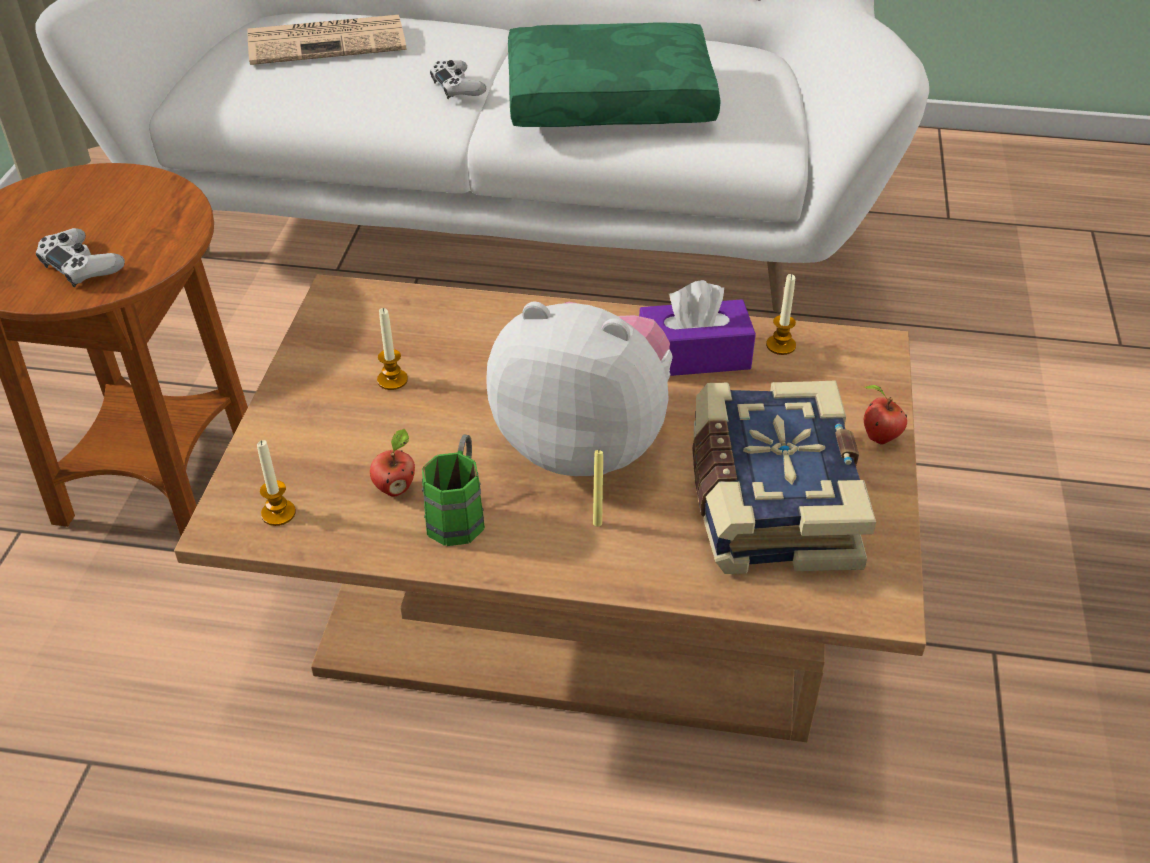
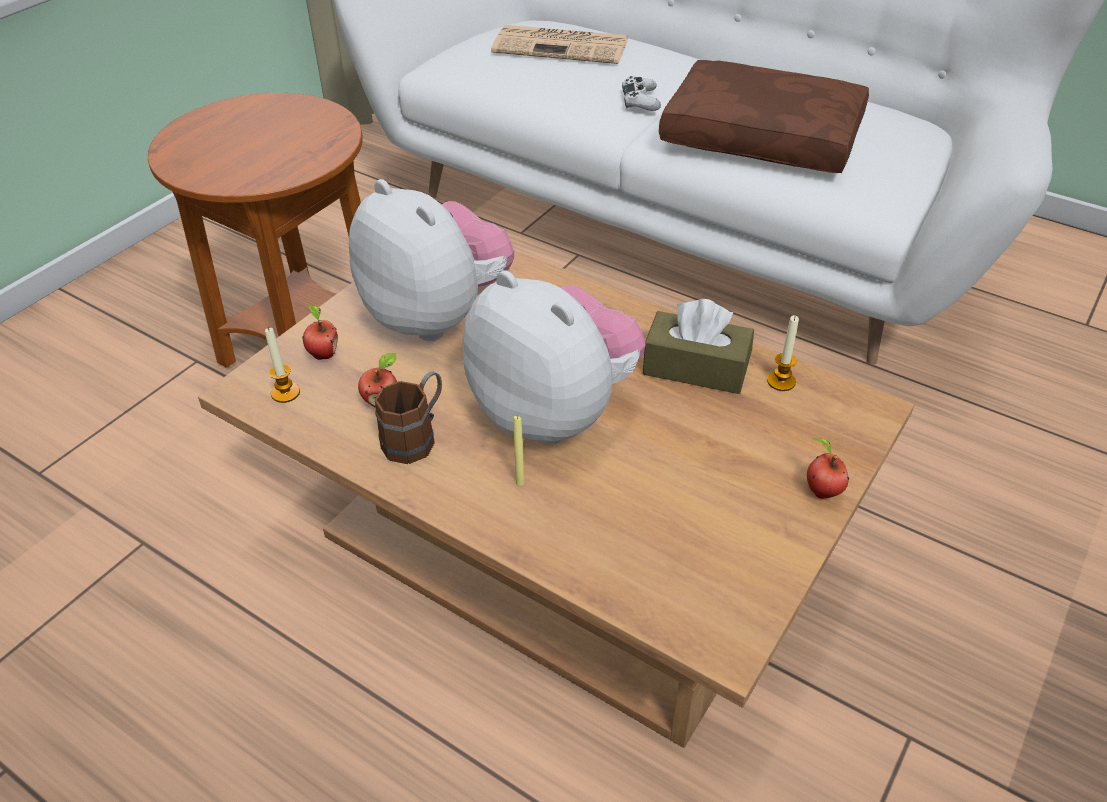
camera: 25 degrees right, 0 degrees up
white game controller [36,228,125,287] -> none
candle [377,308,408,390] -> plush toy [349,179,514,341]
green mug [422,434,485,546] -> brown mug [375,371,442,464]
green pillow [508,23,721,127] -> brown pillow [659,60,869,173]
purple tissue box [639,280,756,376] -> brown tissue box [643,299,754,394]
book [692,381,876,574] -> none
none -> apple [302,304,338,360]

